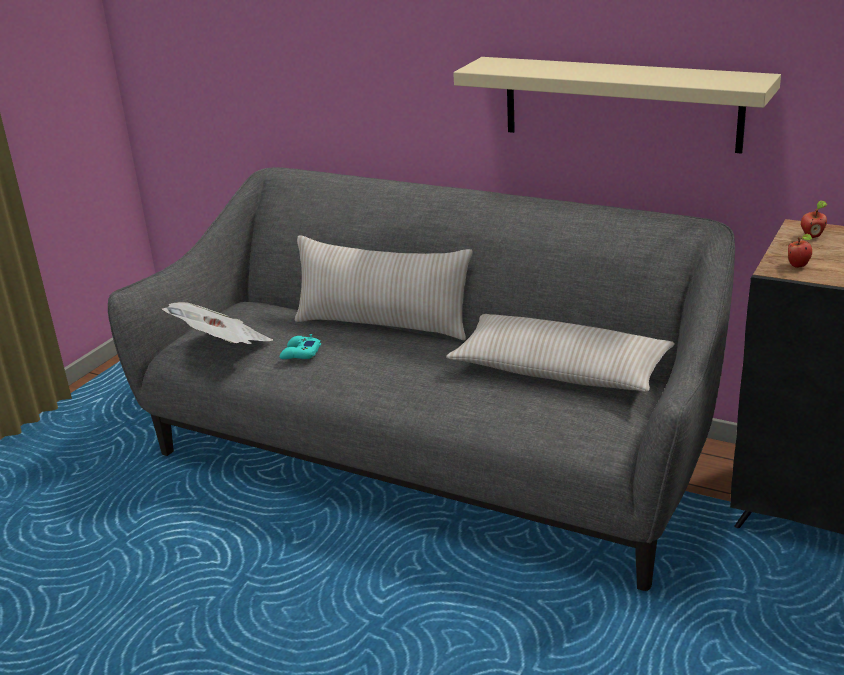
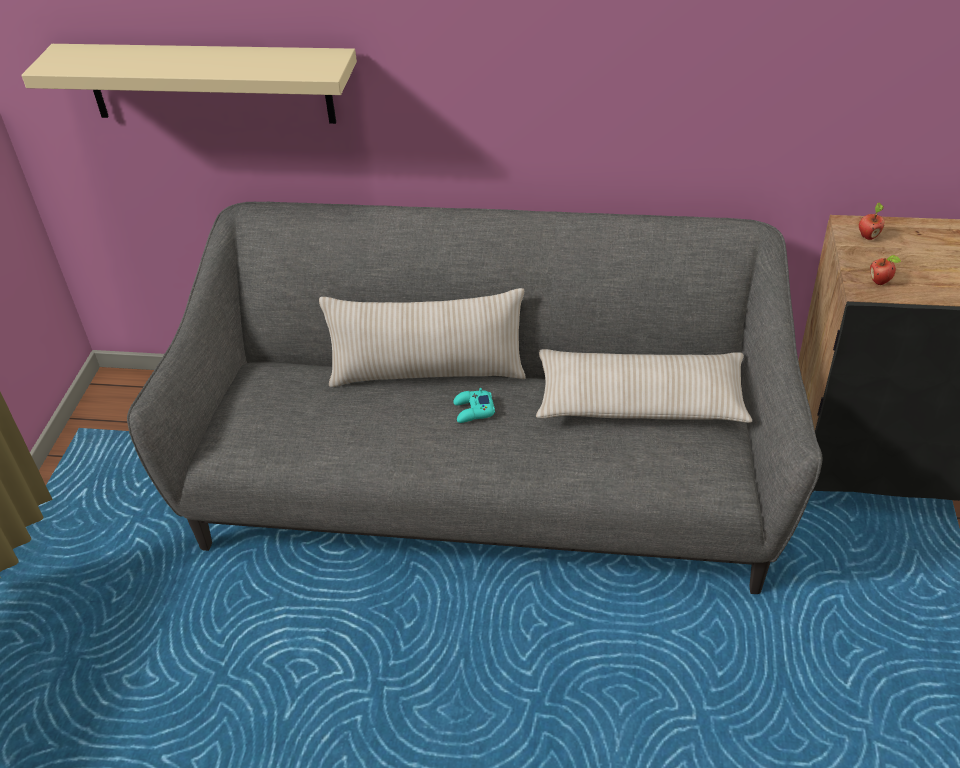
camera: 20 degrees left, 15 degrees up
newspaper [162,302,273,344] -> none
turquoise game controller [280,334,321,359] -> turquoise game controller moved to [453,388,495,423]
beige shelf [453,57,781,154] -> beige shelf moved to [21,44,357,124]

